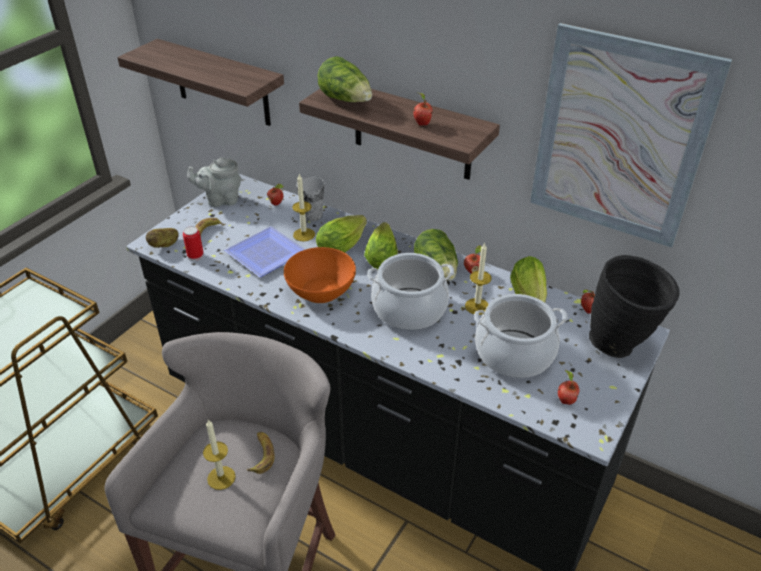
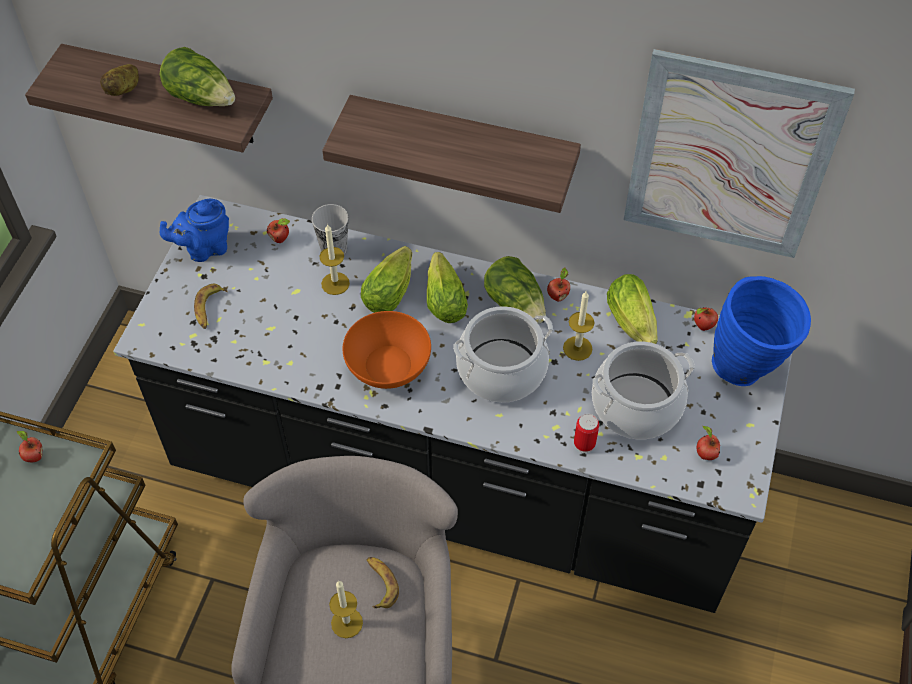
camera: 15 degrees left, 15 degrees up
potato [146,228,179,248] -> potato moved to [100,64,139,96]
can [183,226,204,261] -> can moved to [574,414,599,453]
grey teapot [187,157,242,207] -> blue teapot [160,199,229,262]
plate [224,226,306,277] -> none
lettuce [318,56,372,102] -> lettuce moved to [160,47,235,106]
apple [413,93,433,126] -> apple moved to [17,431,42,463]
black vase [589,255,679,358] -> blue vase [712,276,811,386]

